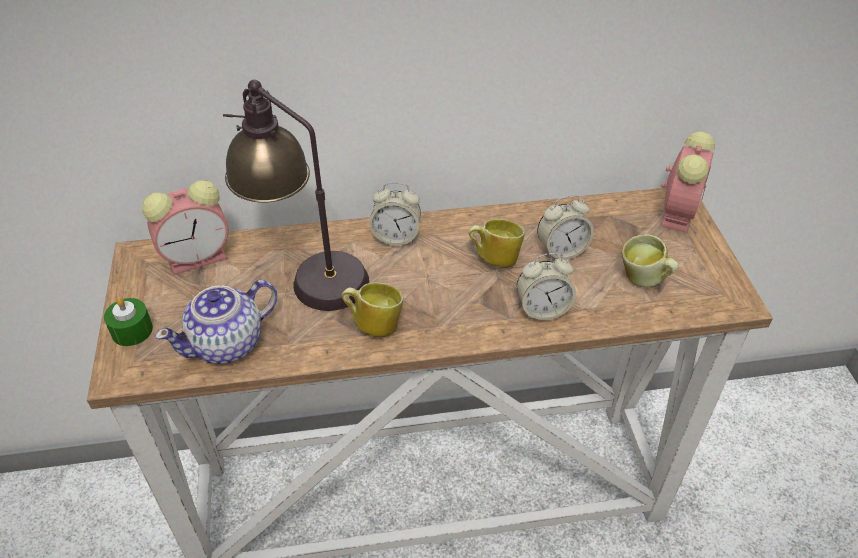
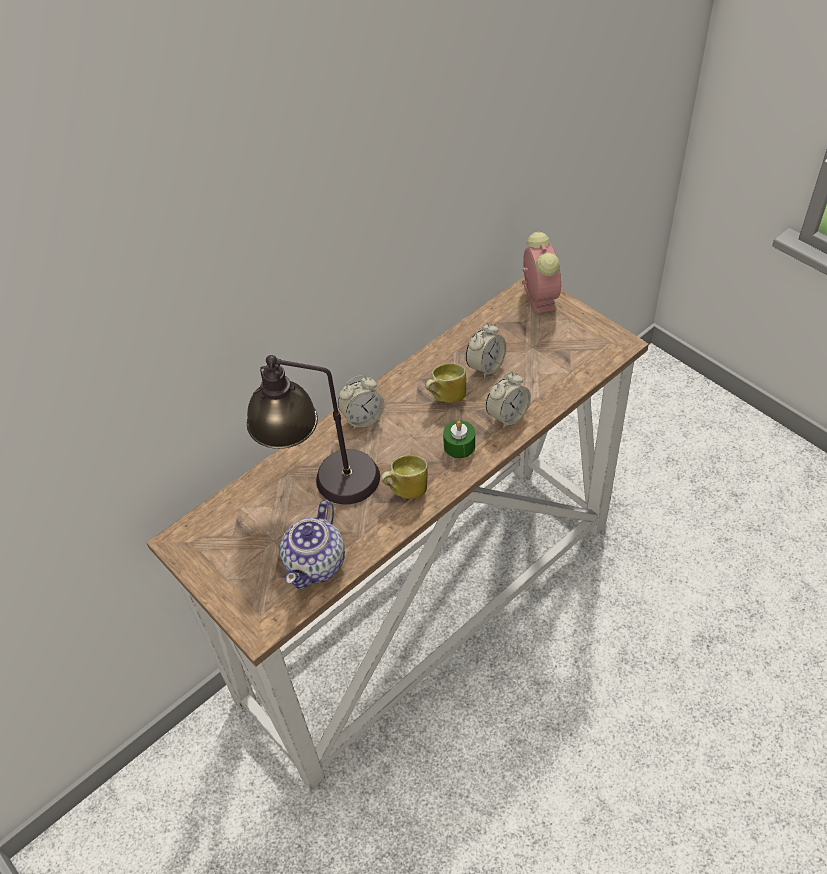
camera: 30 degrees left, 5 degrees up
green candle [104,297,153,346] -> green candle moved to [443,420,475,458]
alarm clock [142,180,229,275] -> none
mug [622,234,679,287] -> none

